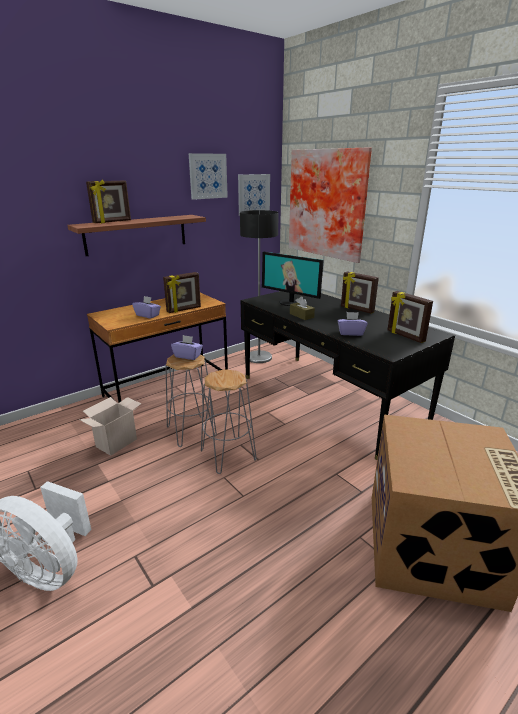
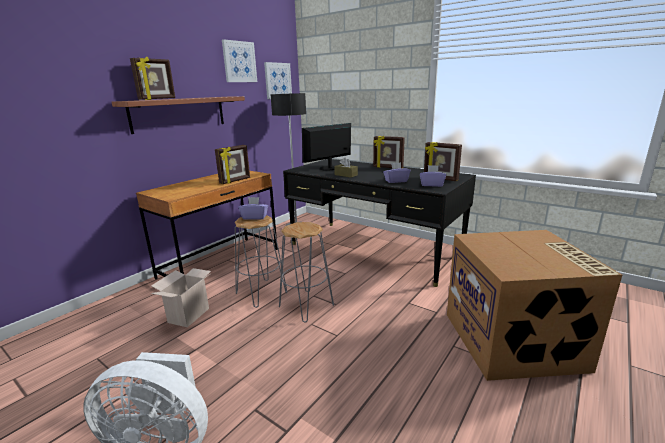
camera: 15 degrees left, 5 degrees down
purple tissue box [132,296,161,318] -> purple tissue box moved to [420,165,446,187]
monitor [262,252,324,306] -> monitor turned 120 degrees clockwise [302,123,351,170]
picture [289,147,372,263] -> none

